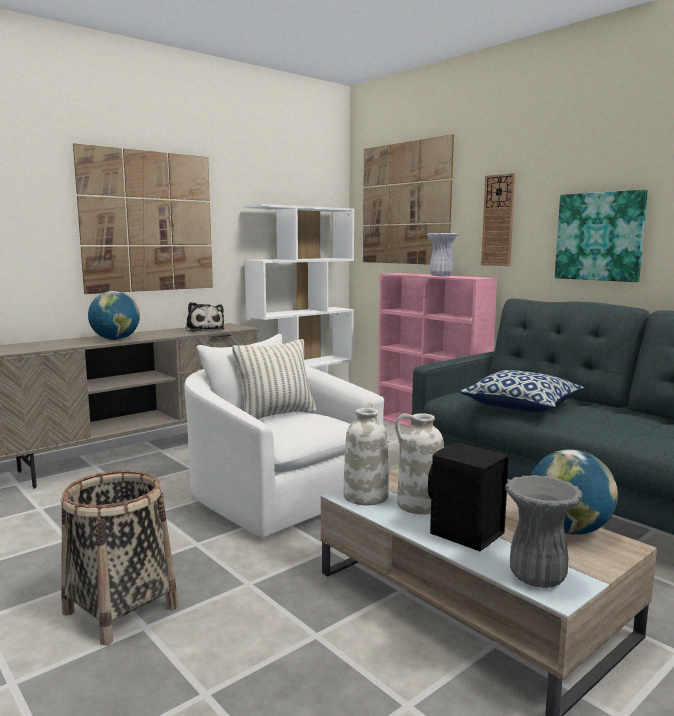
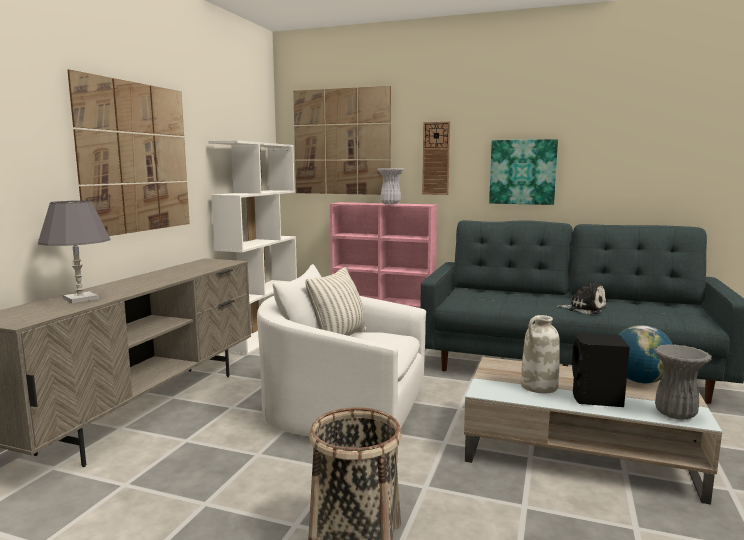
camera: 30 degrees left, 0 degrees up
globe [88,291,140,340] -> none
plush toy [186,302,224,332] -> plush toy moved to [556,282,606,314]
white vase [344,402,389,505] -> none
pillow [460,370,584,413] -> none
none -> grey table lamp [38,201,110,303]

